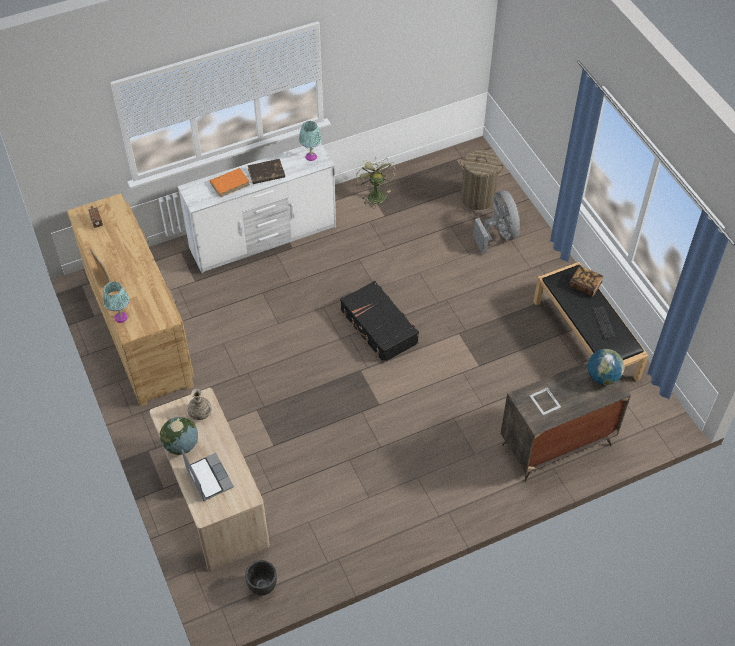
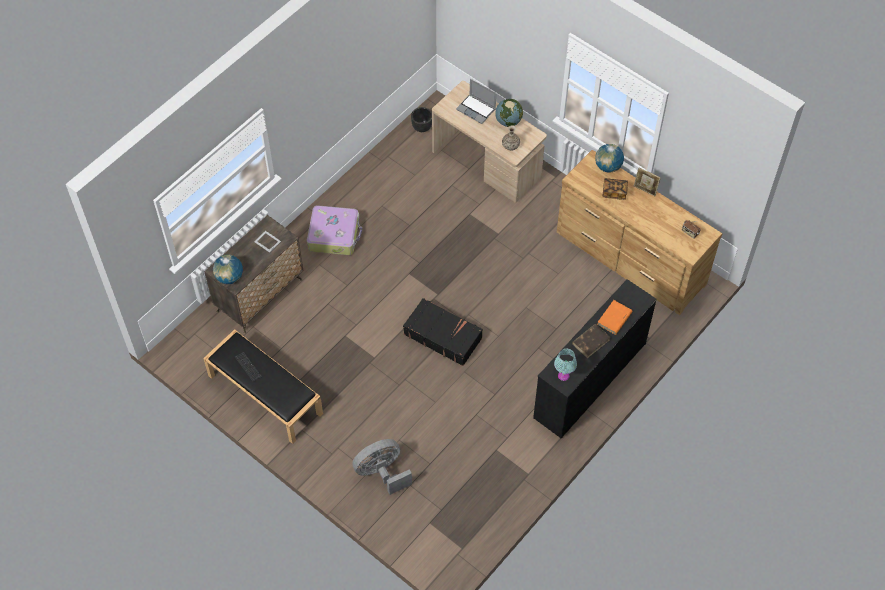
camera: 155 degrees right, 5 degrees up
turquoise table lamp [103,281,129,323] -> globe [595,144,624,172]
white dresser [178,143,336,273] -> black dresser [533,279,657,439]
green fan [356,157,396,207] -> none
laundry basket [460,150,504,210] -> none
grey fan [473,191,520,254] -> grey fan turned 105 degrees clockwise [352,439,412,495]
book [569,266,603,297] -> book moved to [602,178,628,200]
none -> suitcase [307,205,362,255]

